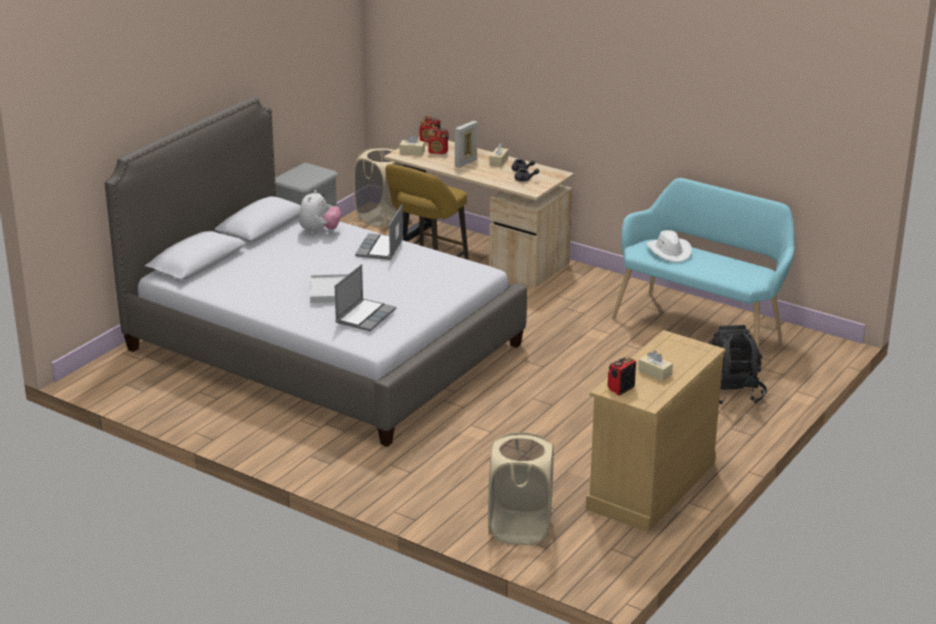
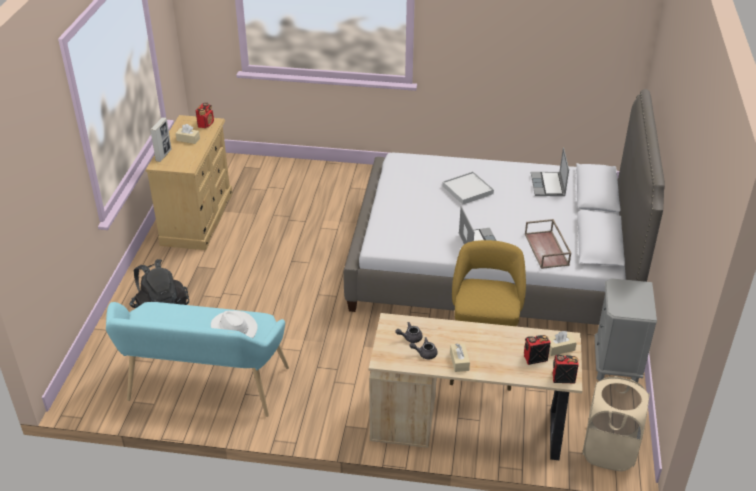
camera: 155 degrees right, 10 degrees up
plush toy [299,190,341,234] -> brown tray [525,219,571,269]
laptop [335,264,396,331] -> laptop moved to [531,147,569,196]
picture frame [455,121,478,168] -> picture frame moved to [150,117,172,162]
beige laundry basket [488,432,554,545] -> none

